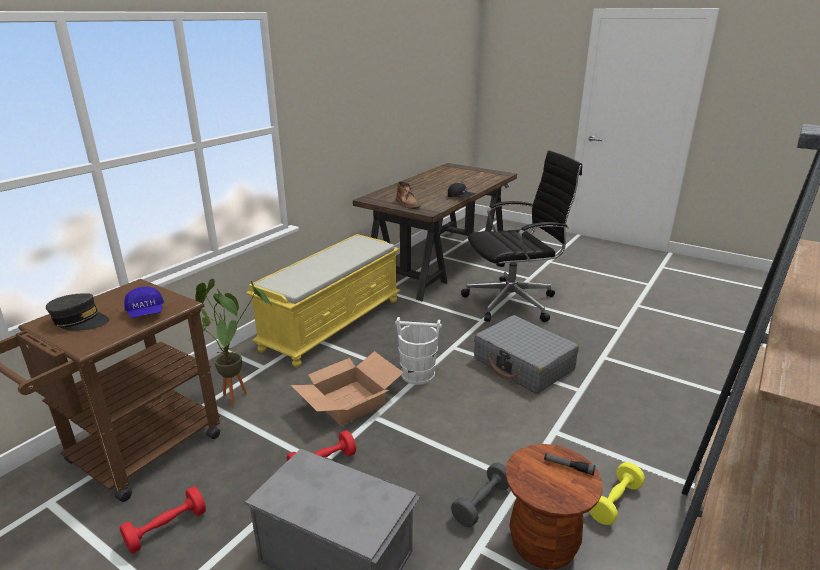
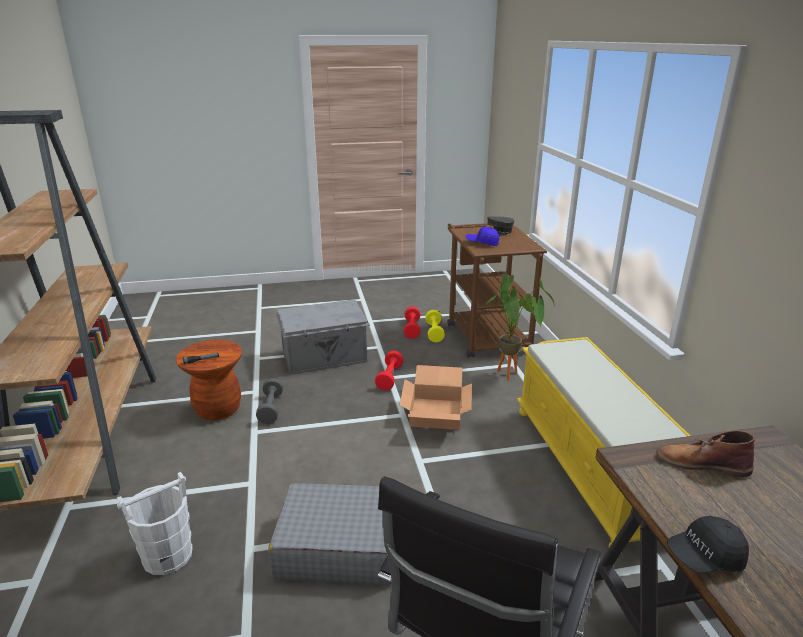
camera: 135 degrees right, 0 degrees up
white bucket [395,317,442,385] -> white bucket moved to [117,472,193,575]
yellow dumbbell [589,462,645,525] -> yellow dumbbell moved to [425,310,445,342]

